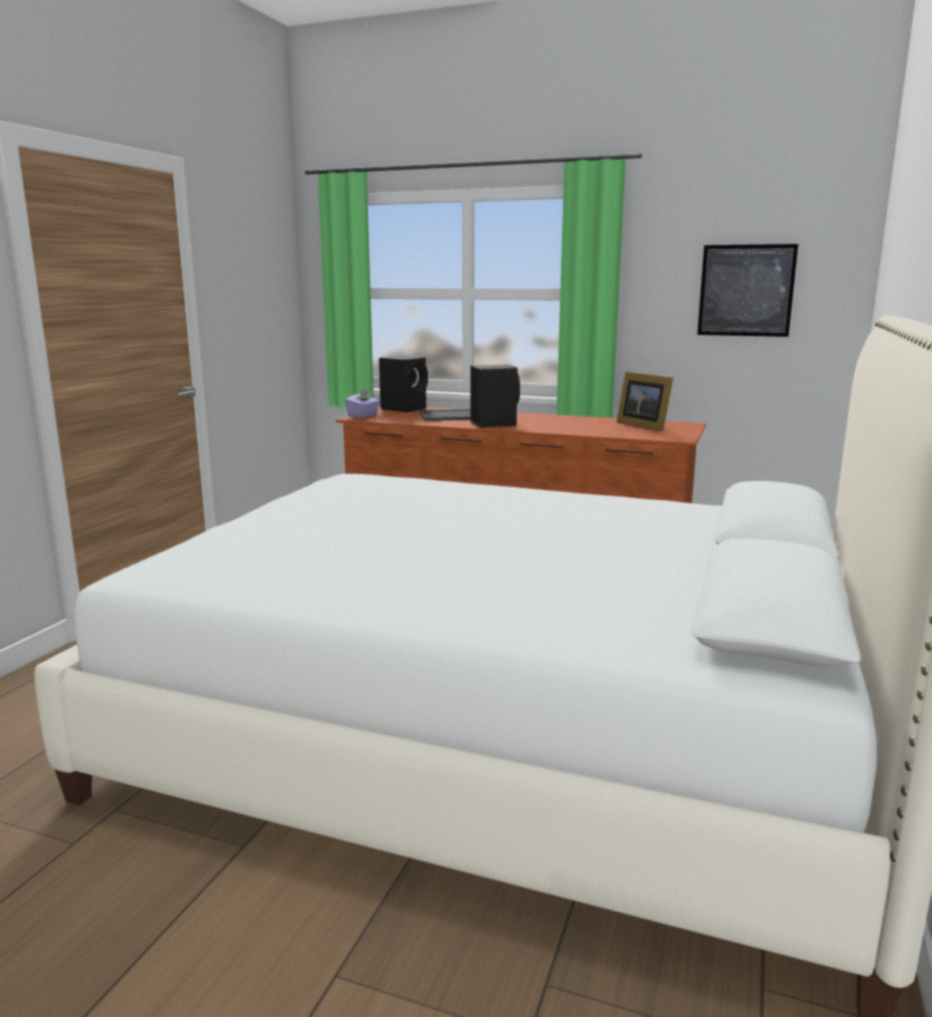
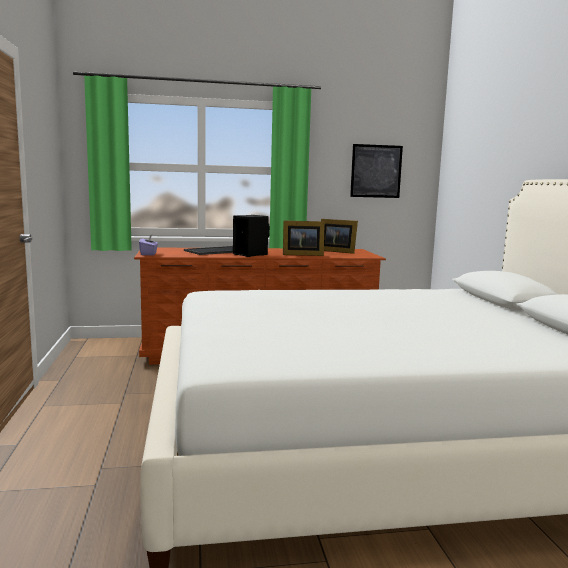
camera: 30 degrees left, 5 degrees down
black speaker [379,356,428,412] -> none
none -> picture frame [283,220,325,256]

